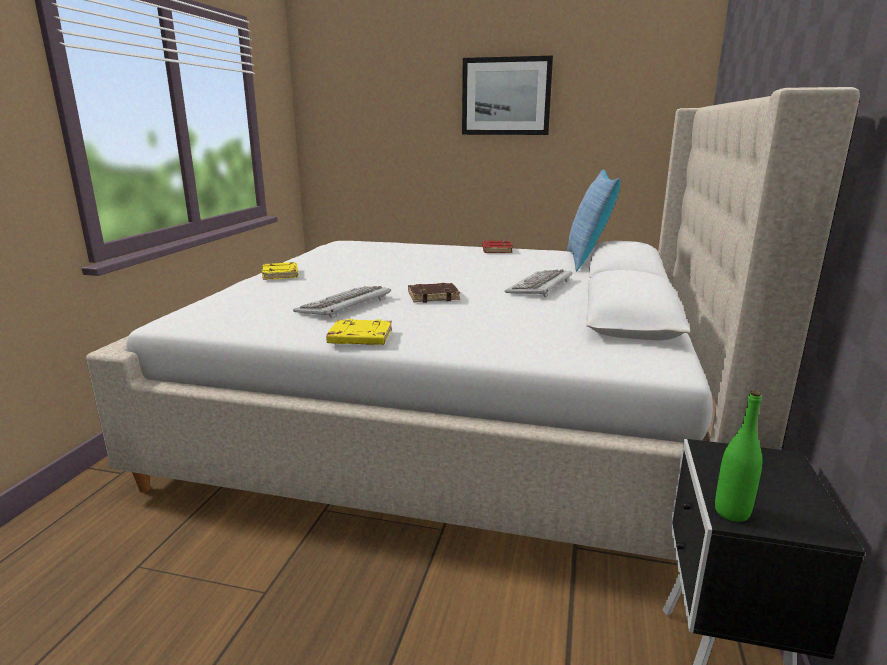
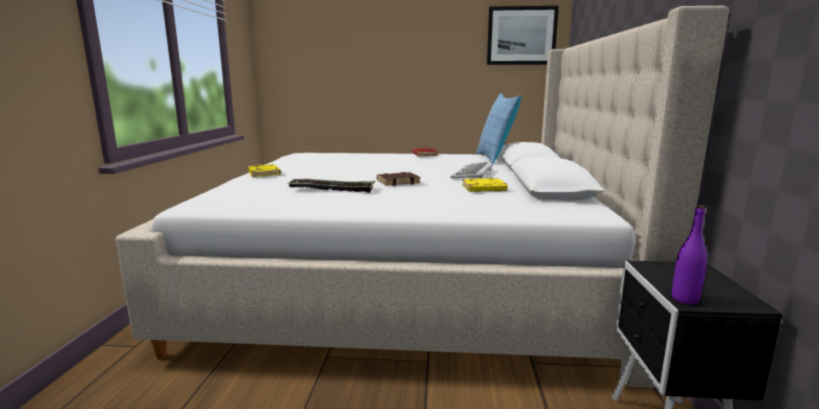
camera: 10 degrees left, 5 degrees down
keyboard [293,286,391,319] -> tray [288,179,375,193]
yellow book [326,319,392,345] -> yellow book moved to [462,178,508,192]
picture [462,56,553,135] -> picture moved to [487,6,559,65]
green bottle [715,390,762,522] -> purple bottle [672,205,707,305]

